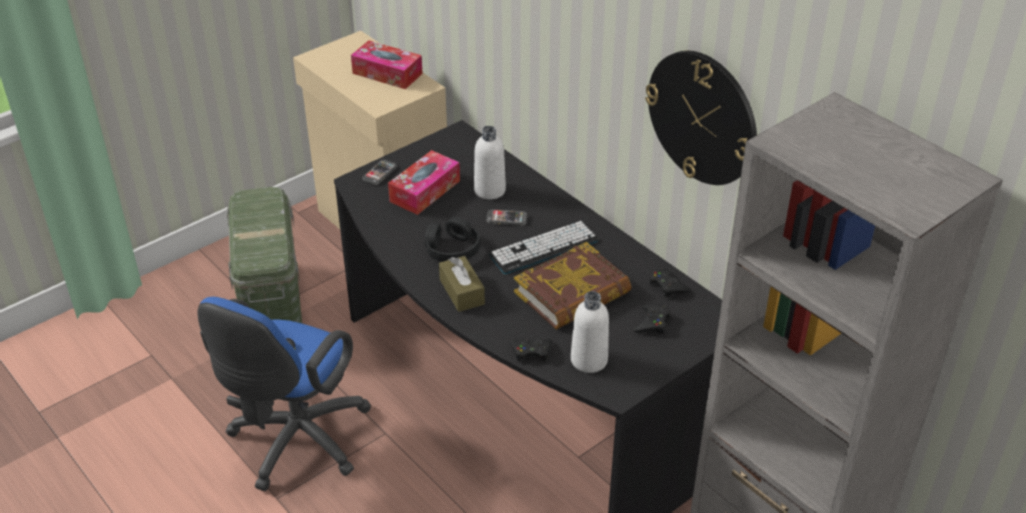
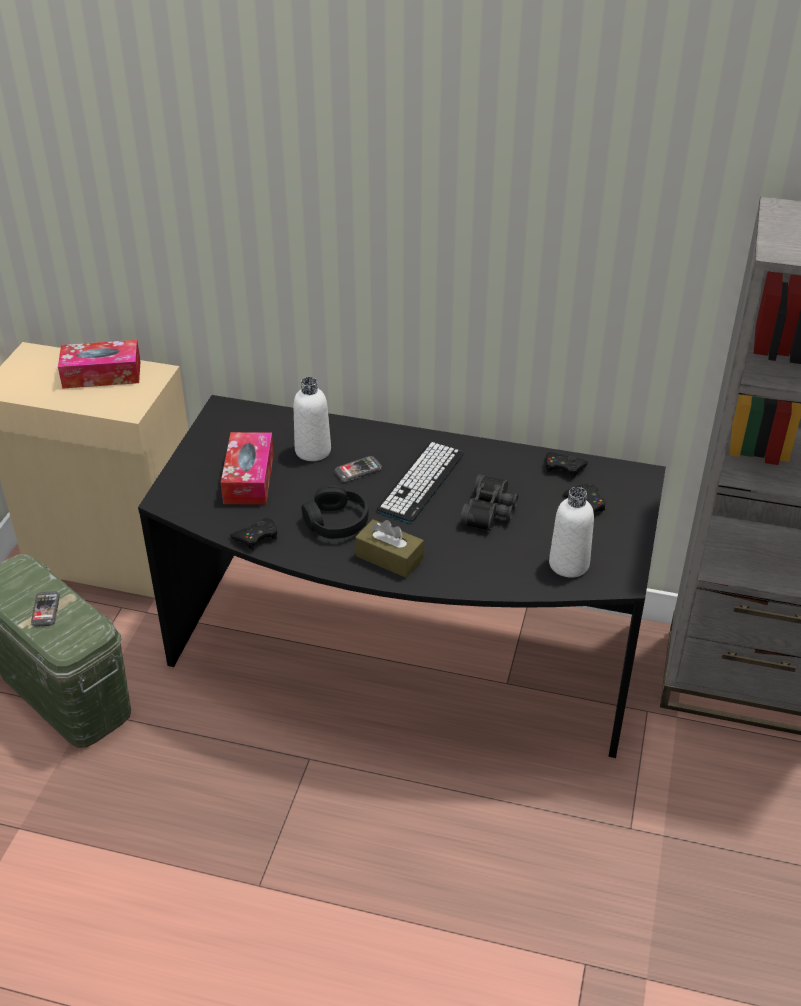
camera: 35 degrees left, 0 degrees up
blue office chair [198,297,371,491] -> none
phone [362,160,397,185] -> phone moved to [31,591,60,627]
black game controller [510,339,553,362] -> black game controller moved to [230,518,277,550]
book [514,242,632,329] -> black binoculars [460,474,518,531]
wall clock [645,51,757,185] -> none

